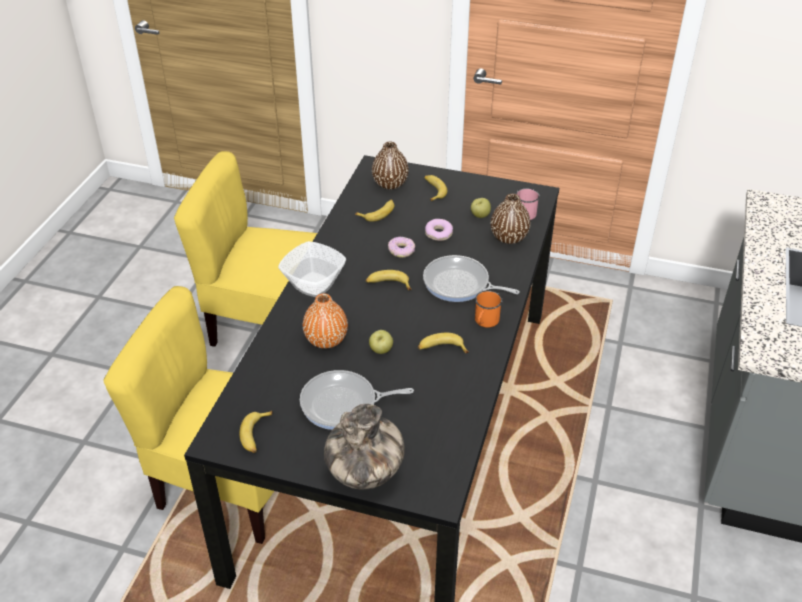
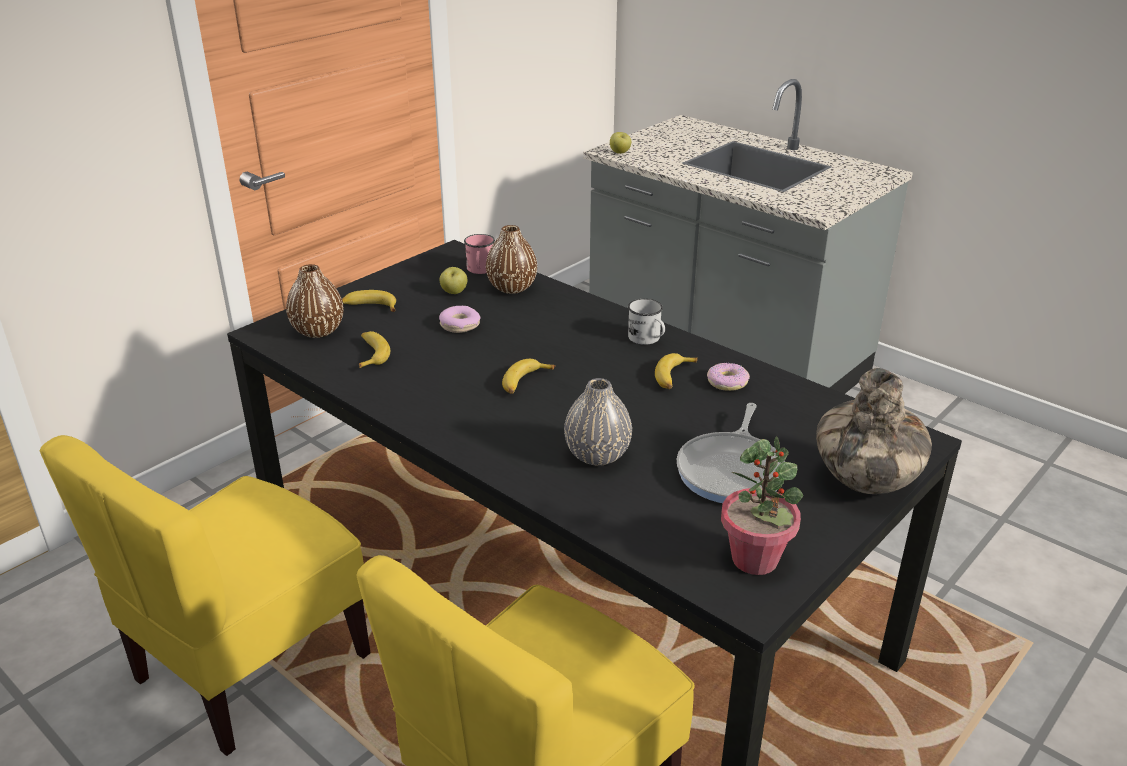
camera: 65 degrees left, 10 degrees down
banana [240,411,273,453] -> potted plant [721,436,803,575]
bowl [278,241,346,297] -> none
orange vase [303,293,348,349] -> grey vase [564,378,632,466]
apple [369,330,393,354] -> apple moved to [610,132,631,154]
donut [388,237,415,258] -> donut moved to [707,363,750,391]
frying pan [423,255,520,302] -> none
orange mug [475,290,503,327] -> white mug [628,299,665,345]

